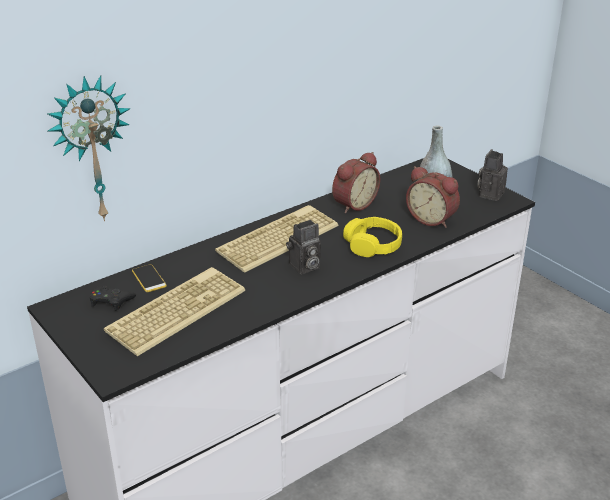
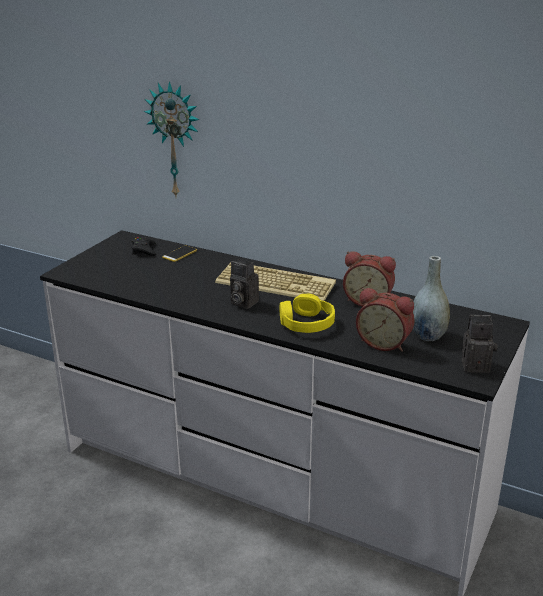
camera: 65 degrees right, 5 degrees down
keyboard [104,267,245,356] -> none
alarm clock [406,166,460,228] -> alarm clock turned 75 degrees counterclockwise [356,288,415,352]

